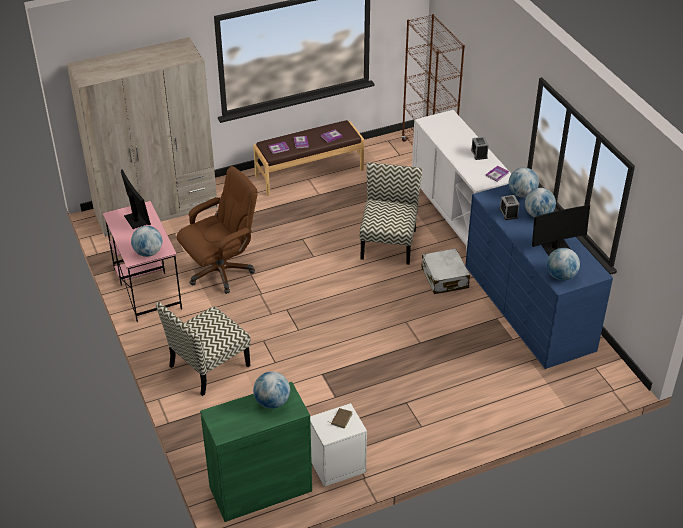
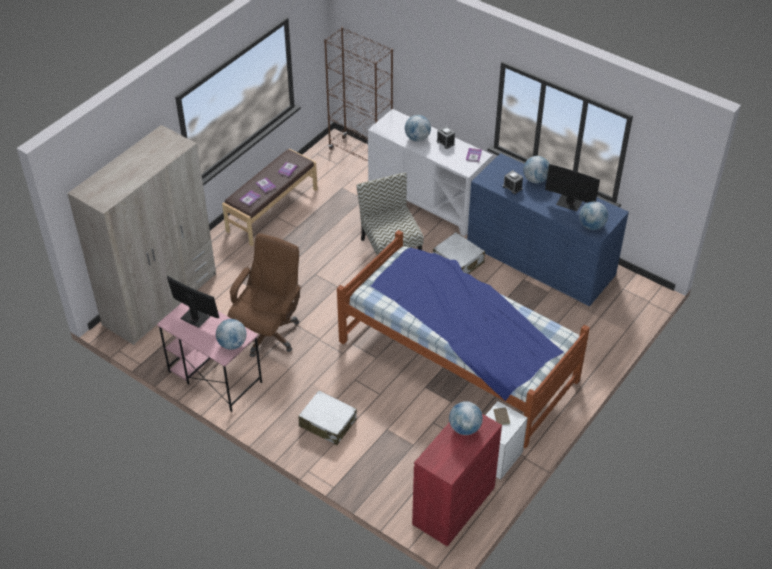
camera: 30 degrees left, 5 degrees up
chair [156,302,251,396] -> white suitcase [298,390,357,445]
green cabinet [200,382,312,522] -> red cabinet [412,414,502,547]
globe [509,167,539,198] -> globe moved to [405,115,431,141]
monitor [532,205,590,256] -> monitor turned 75 degrees clockwise [545,164,600,211]
none -> bed [337,230,590,448]

